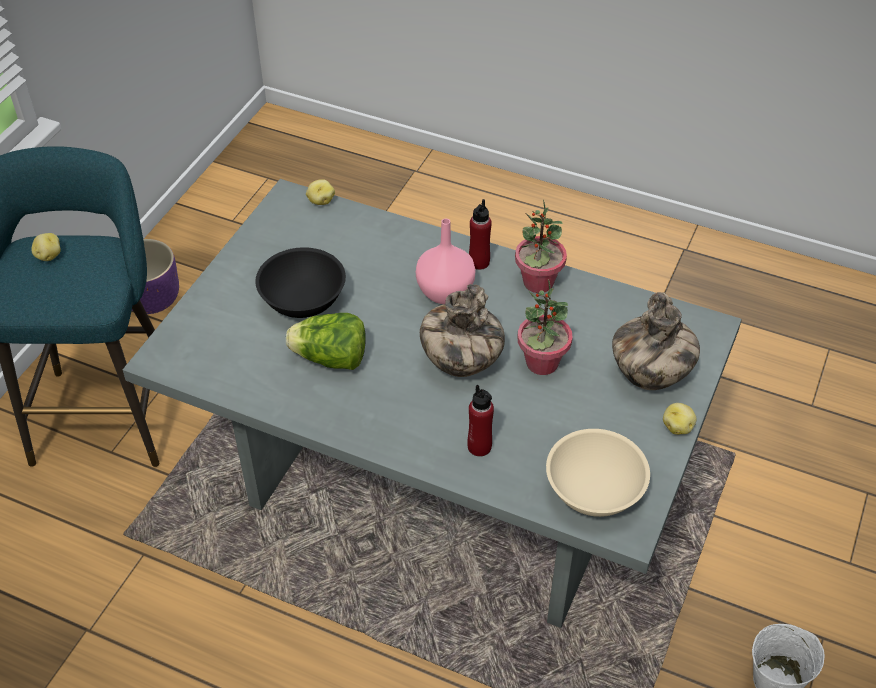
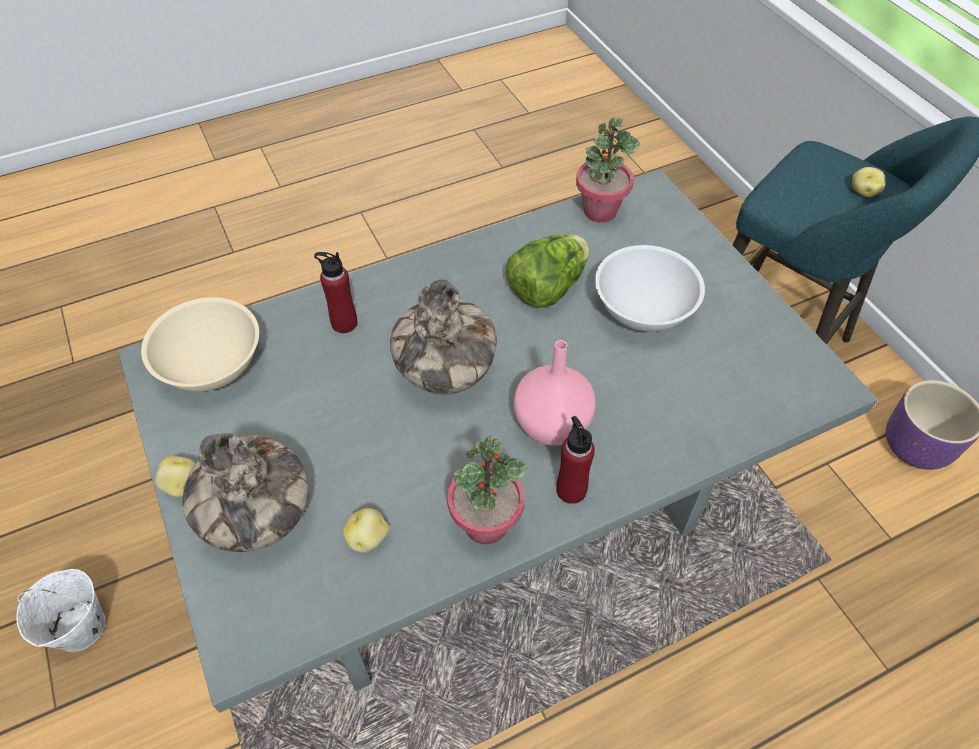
camera: 130 degrees right, 5 degrees up
black bowl [255,247,346,318] -> white bowl [595,245,705,332]
potato [306,179,335,205] -> potato moved to [343,508,389,553]
potted plant [517,279,573,375] -> potted plant moved to [576,117,640,223]

